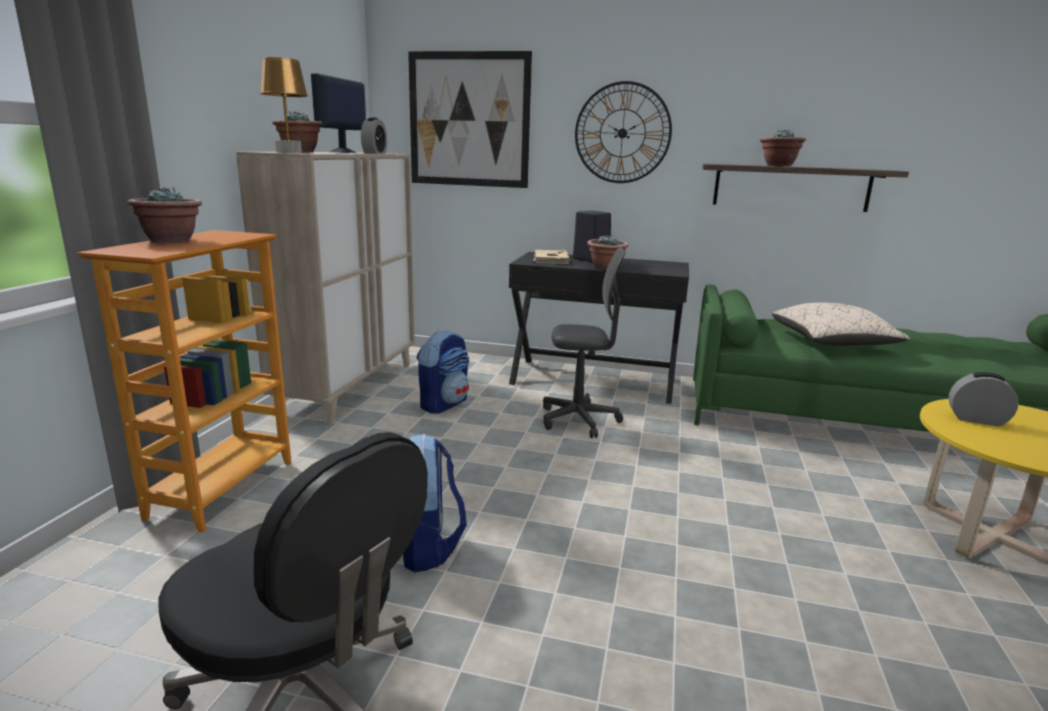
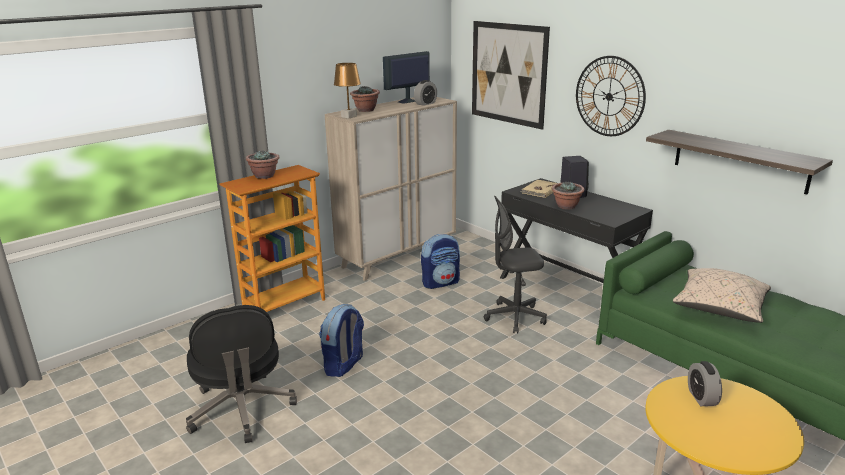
camera: 35 degrees right, 5 degrees up
grey office chair [543,246,626,438] -> grey office chair turned 135 degrees clockwise [484,196,547,334]
potted plant [760,130,806,166] -> none
alarm clock [949,372,1019,427] -> alarm clock turned 150 degrees counterclockwise [688,361,722,406]

